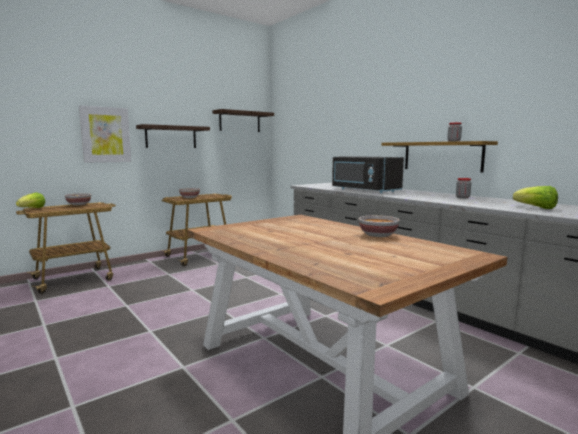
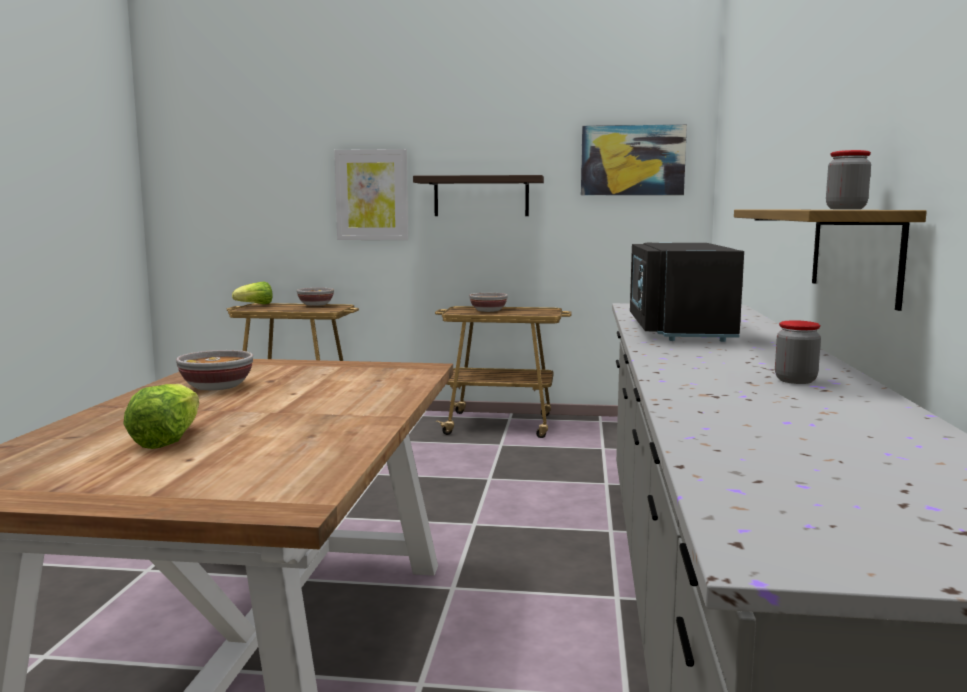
camera: 45 degrees right, 0 degrees up
shelf [213,109,274,132] -> picture [581,124,687,195]
bowl [359,215,399,237] -> bowl moved to [176,350,253,390]
lettuce [513,186,558,209] -> lettuce moved to [123,384,199,449]

